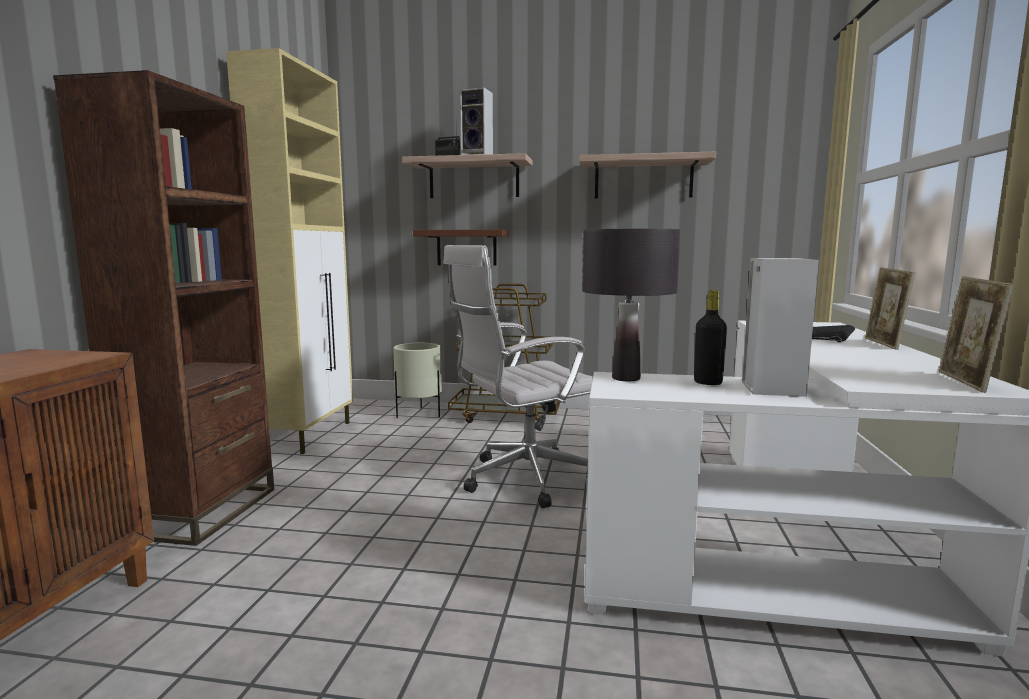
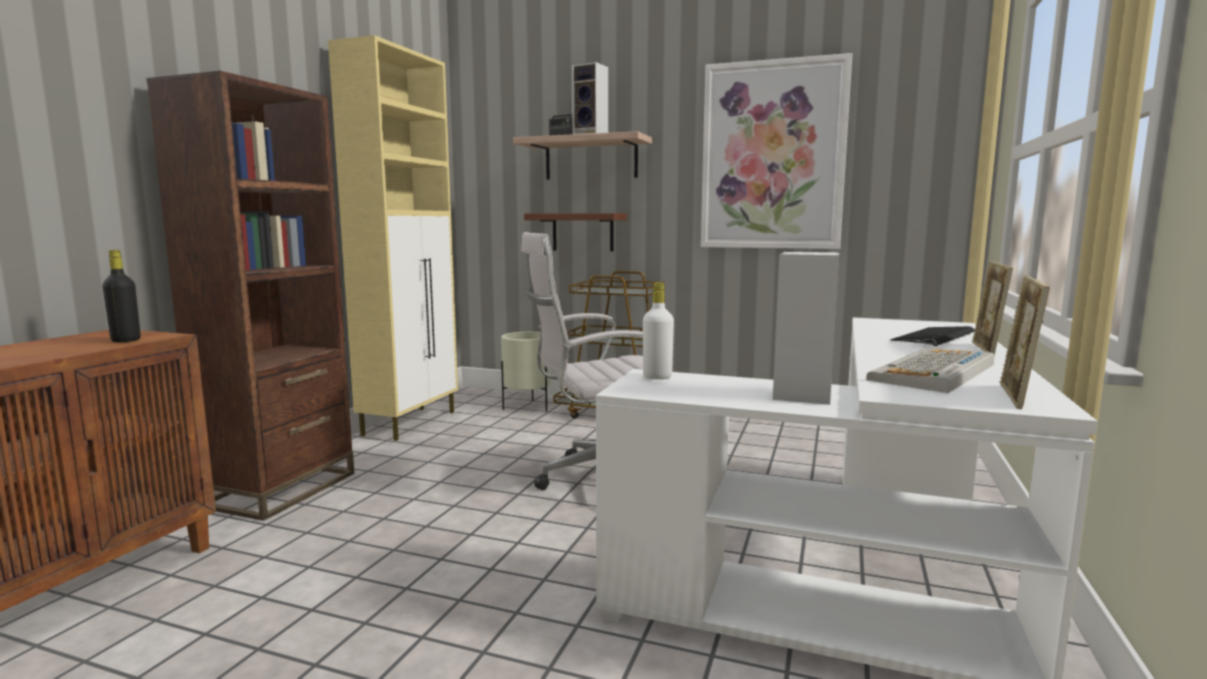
camera: 10 degrees right, 0 degrees up
shelf [579,152,716,199] -> picture [701,53,852,249]
black table lamp [582,229,680,381] -> white bottle [643,282,674,380]
black bottle [694,290,727,385] -> black bottle moved to [102,250,141,342]
none -> keyboard [867,348,994,393]

